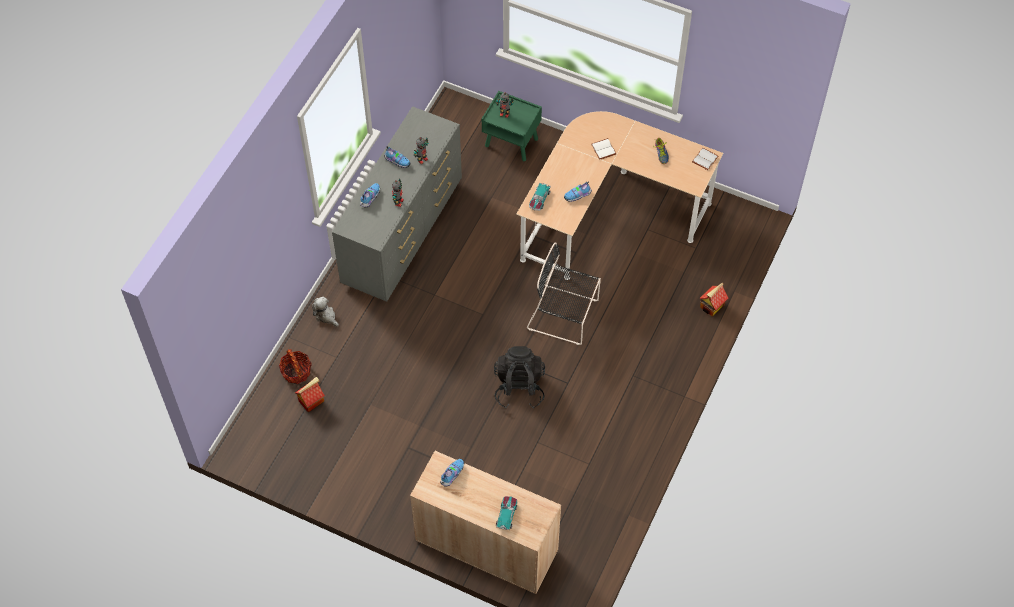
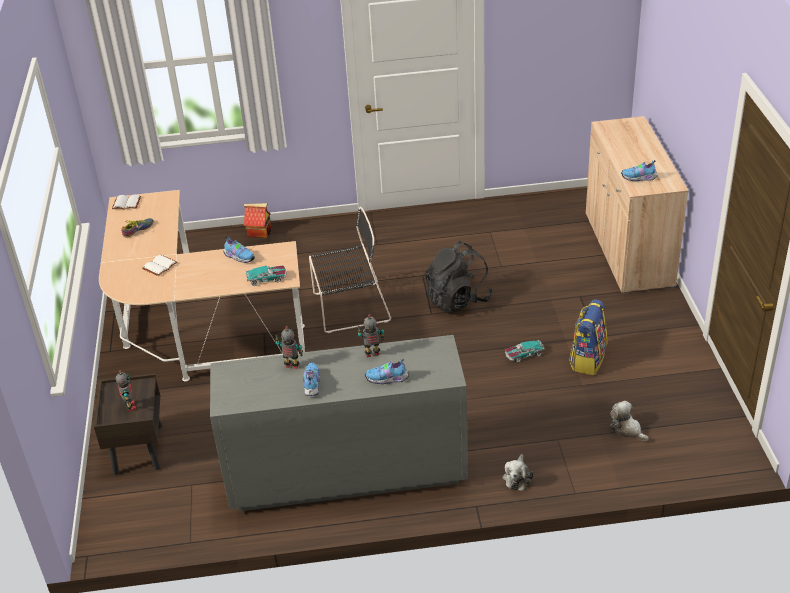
camera: 120 degrees left, 20 degrees down
basket [279,349,311,384] -> none
toy house [295,377,325,412] -> plush toy [610,401,649,441]
green nightstand [482,91,542,161] -> brown nightstand [94,373,162,475]
toy car [496,496,518,530] -> toy car moved to [505,339,545,362]
black chair [527,242,601,345] -> black chair turned 90 degrees counterclockwise [309,207,391,333]
none -> backpack [569,300,608,375]

